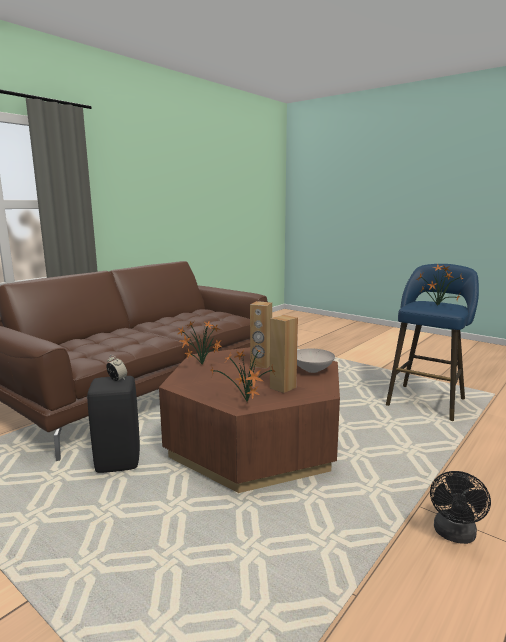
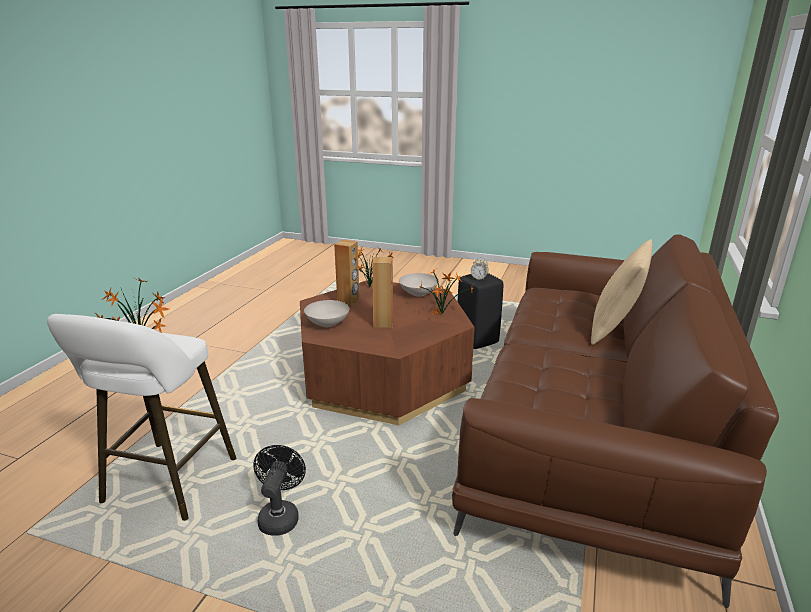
camera: 160 degrees right, 10 degrees up
blue stool [386,264,479,421] -> white stool [47,314,236,521]
black fan [430,471,491,544] -> black fan moved to [253,445,306,536]
none -> white bowl [399,273,439,297]
none -> beige pillow [591,239,652,345]

